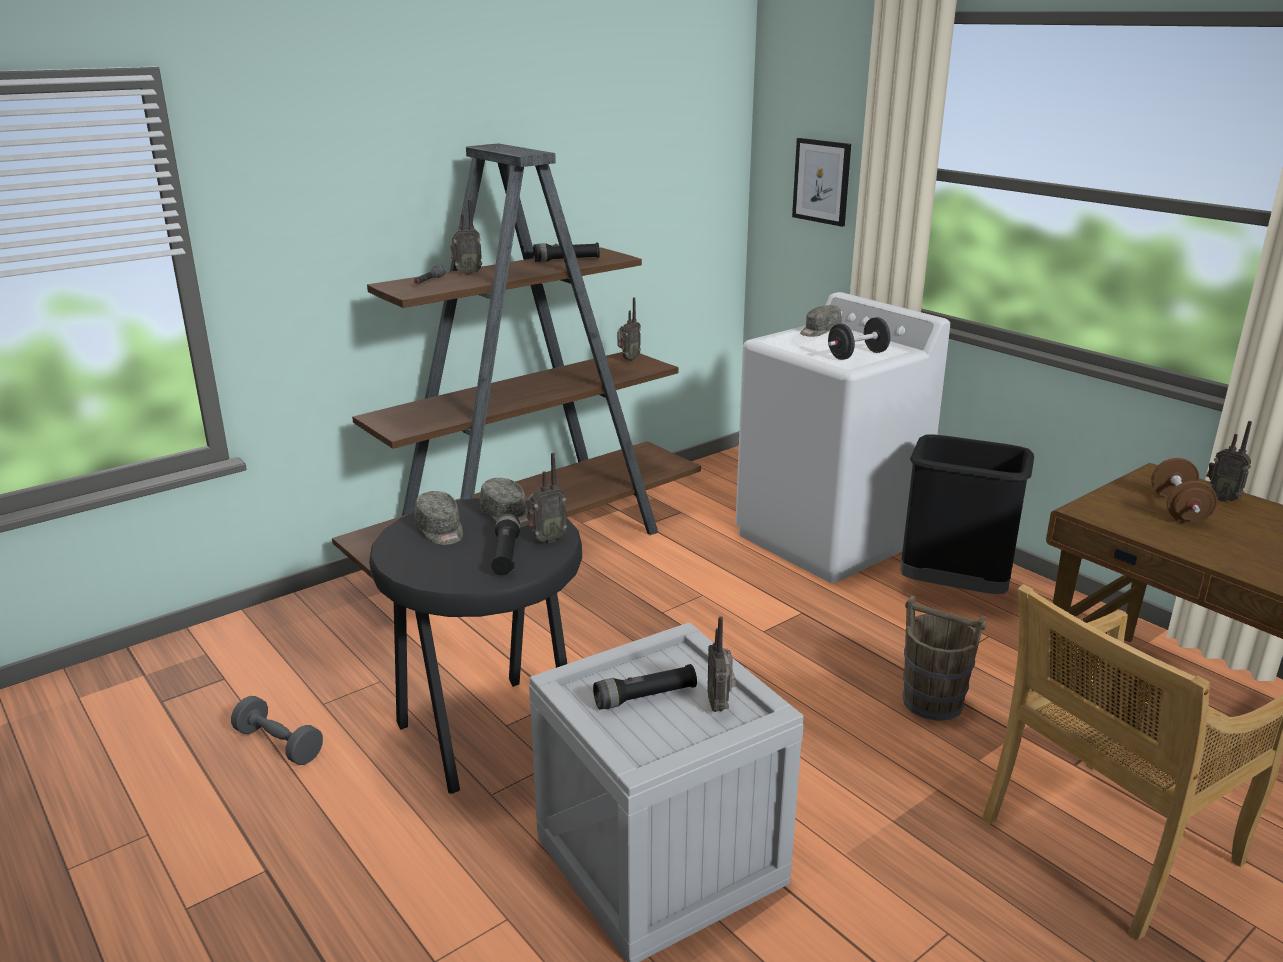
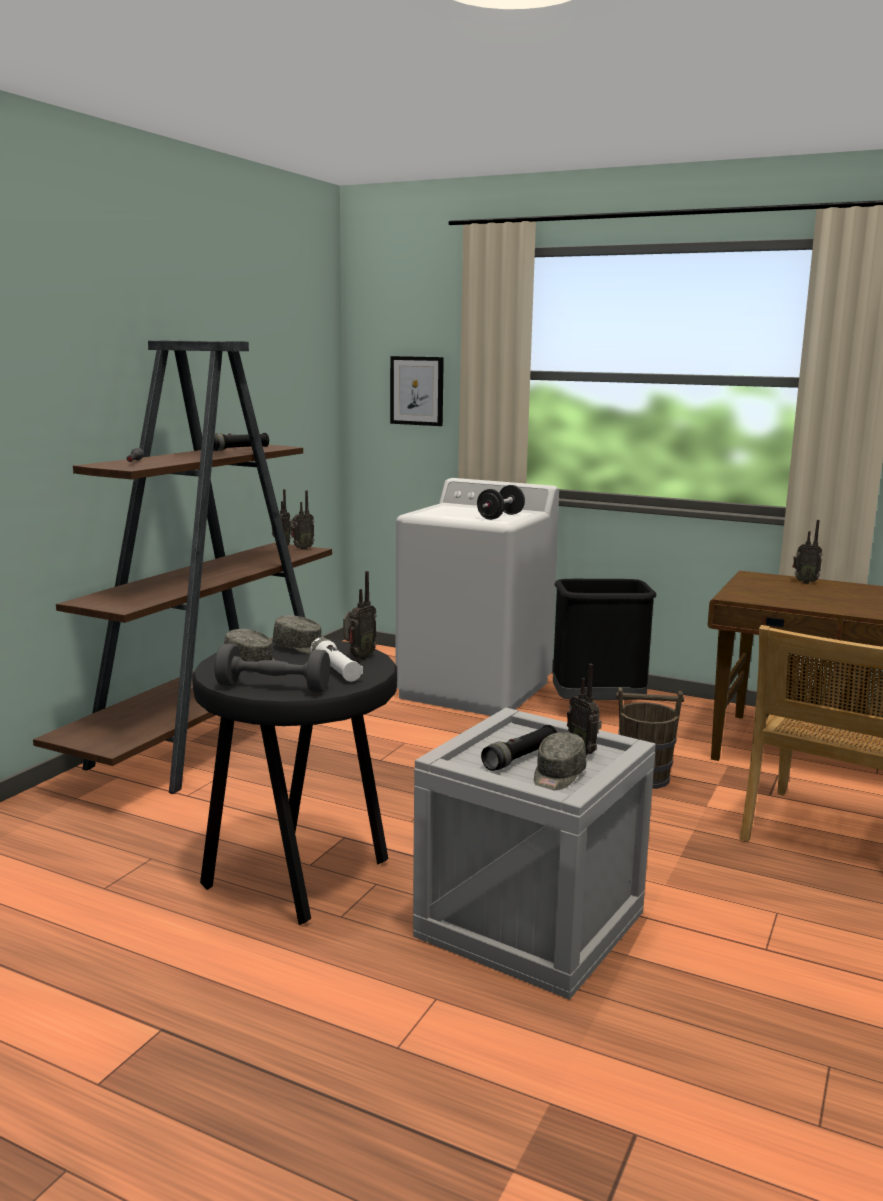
camera: 25 degrees left, 10 degrees down
grey dumbbell [231,696,323,765] -> grey dumbbell moved to [214,644,330,693]
radio [450,199,482,275] -> radio moved to [290,490,315,550]
black flashlight [491,513,520,575] -> white flashlight [310,637,363,682]
grey cap [800,305,842,337] -> grey cap moved to [534,732,587,790]
brown dumbbell [1151,458,1217,524] -> none

